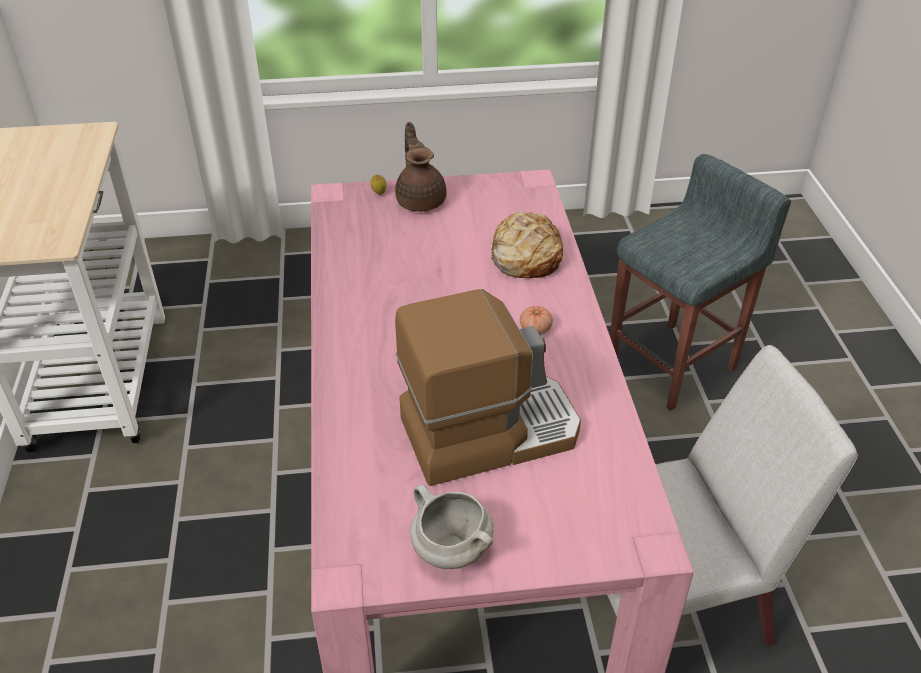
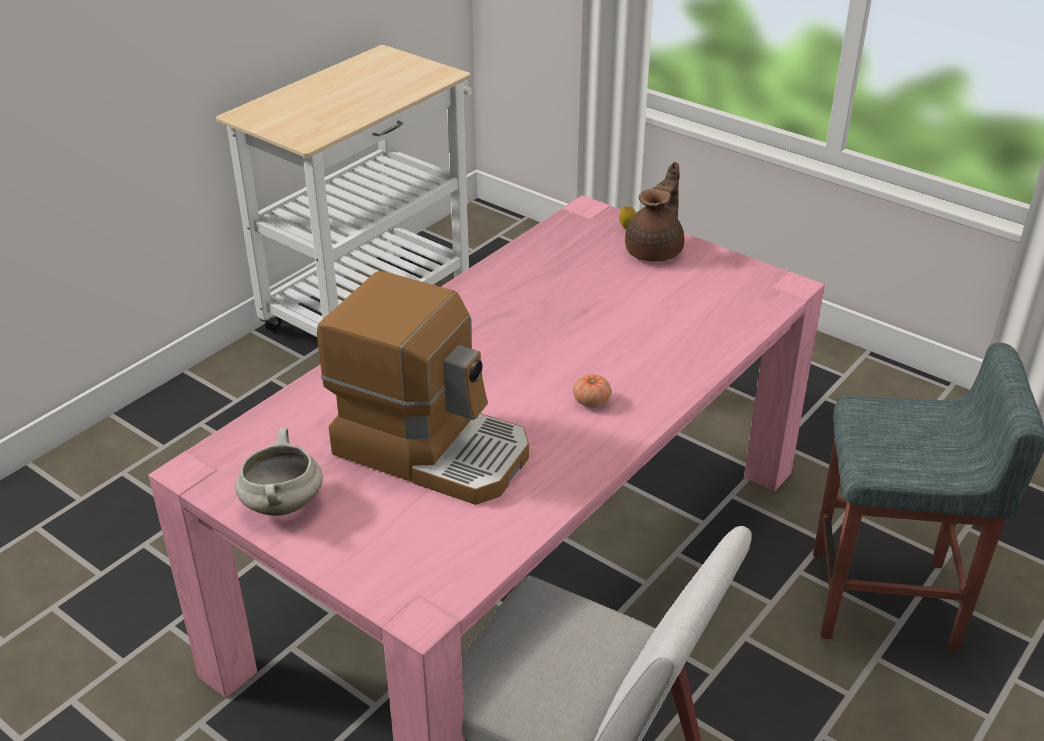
camera: 45 degrees right, 5 degrees down
bread [491,212,563,278] -> none

